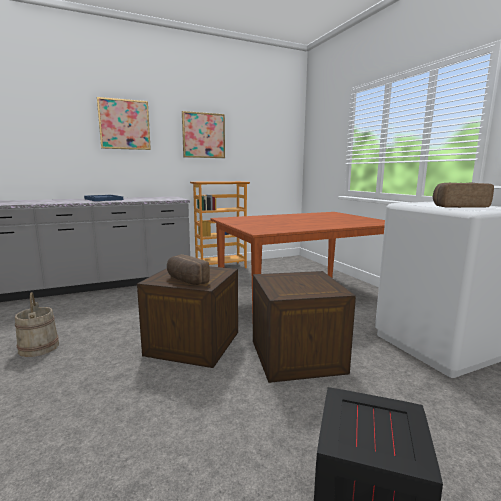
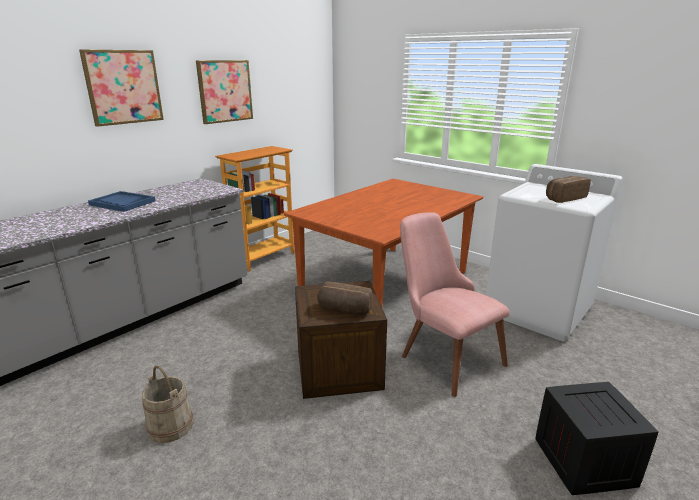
camera: 25 degrees left, 10 degrees up
crate [253,271,356,383] -> pink chair [400,212,510,397]

